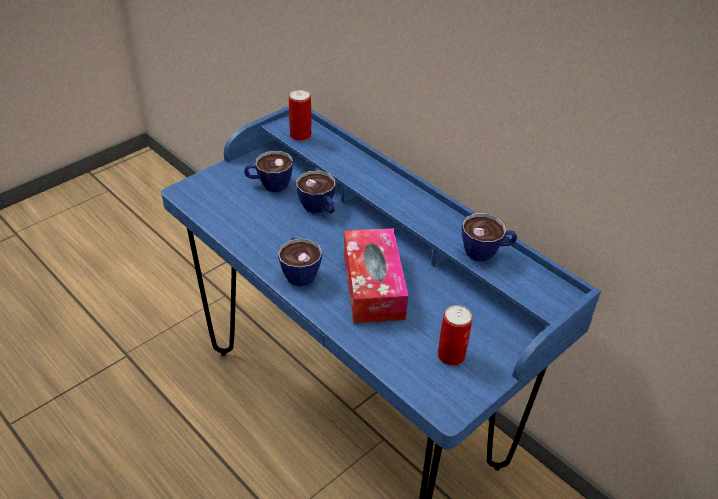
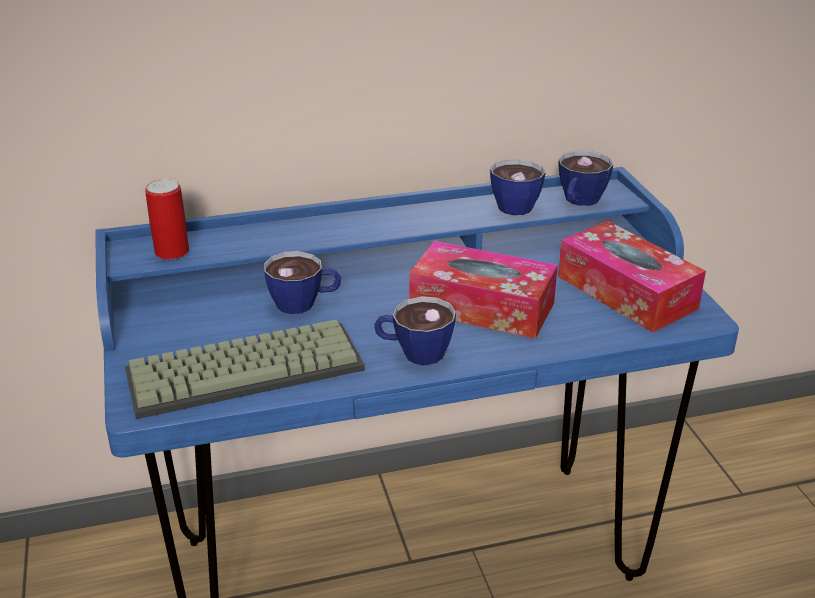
camera: 60 degrees left, 10 degrees down
cup [244,151,293,192] -> cup moved to [559,151,613,206]
can [438,305,473,366] -> tissue box [558,221,706,332]
none -> keyboard [125,319,365,419]

